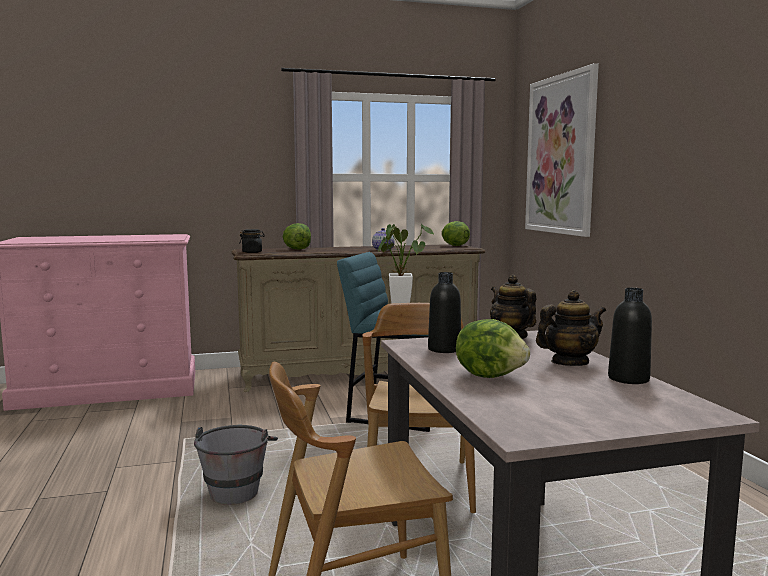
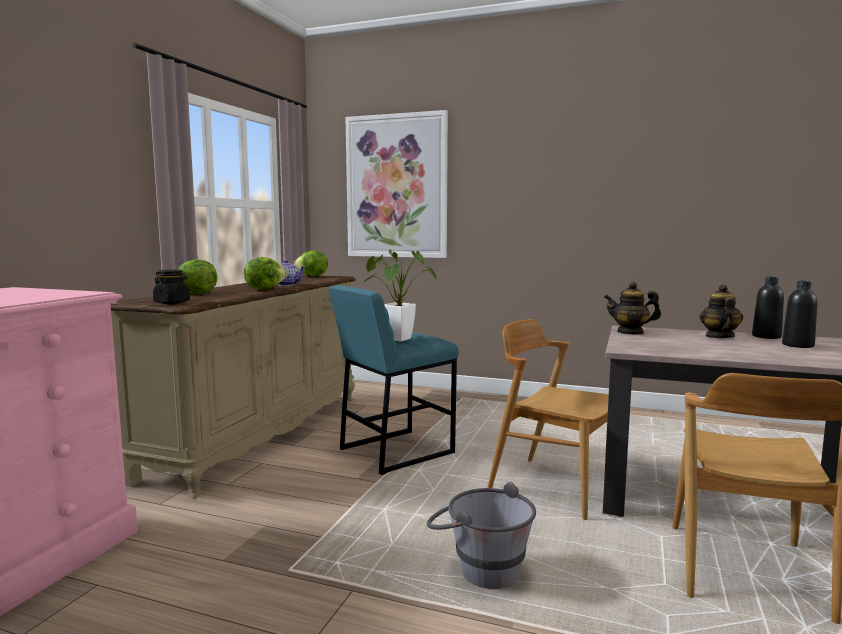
camera: 55 degrees left, 0 degrees up
black bottle [428,272,461,353] -> black bottle moved to [782,281,818,348]
lettuce [456,319,530,378] -> lettuce moved to [244,257,287,290]

